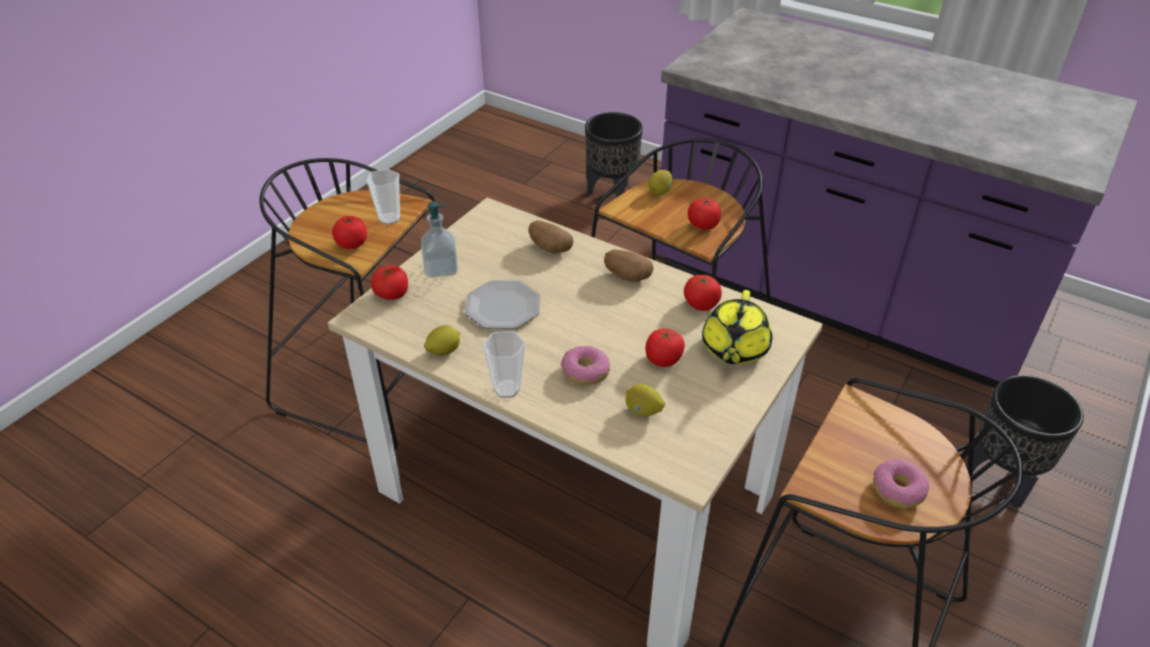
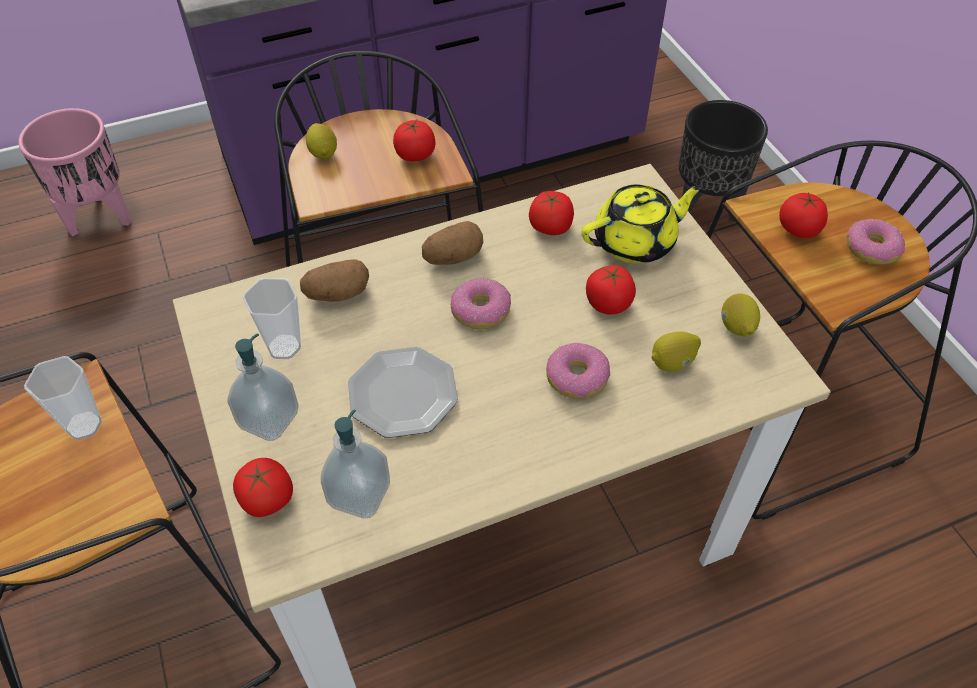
camera: 55 degrees left, 10 degrees up
tomato [332,216,367,249] -> tomato moved to [779,192,828,238]
lemon [424,325,460,356] -> lemon moved to [721,294,760,337]
cup [482,331,525,398] -> cup moved to [243,278,301,359]
black planter [585,112,643,197] -> pink planter [18,108,132,236]
yellow teapot [702,290,772,364] -> yellow teapot turned 75 degrees counterclockwise [581,184,704,263]
none -> soap dispenser [321,409,390,519]
none -> donut [451,278,511,330]

